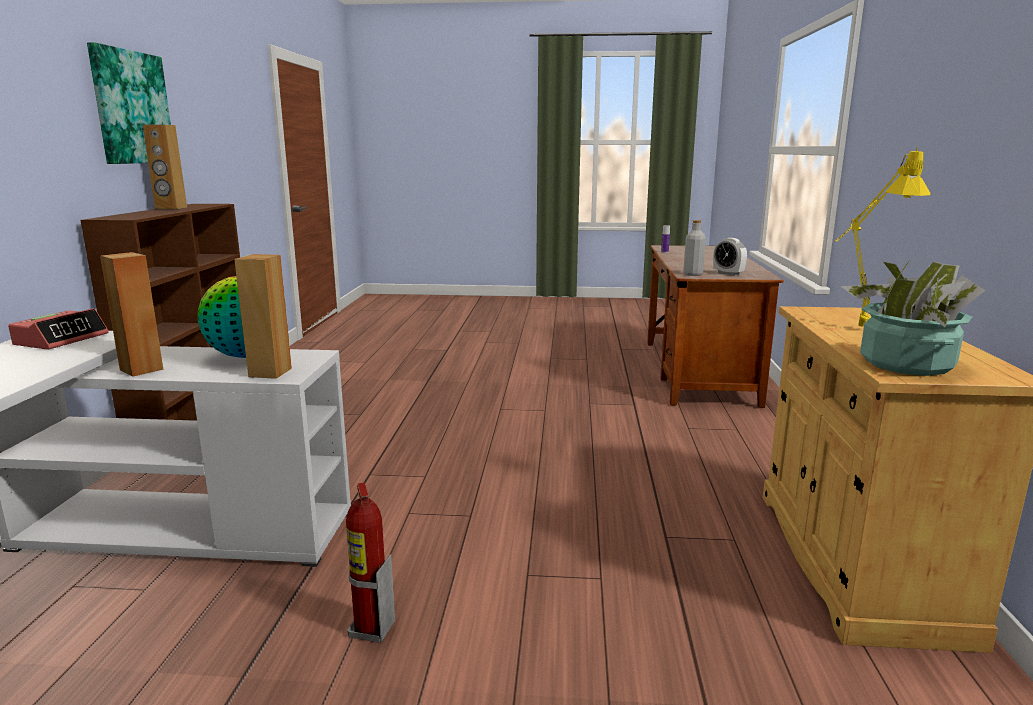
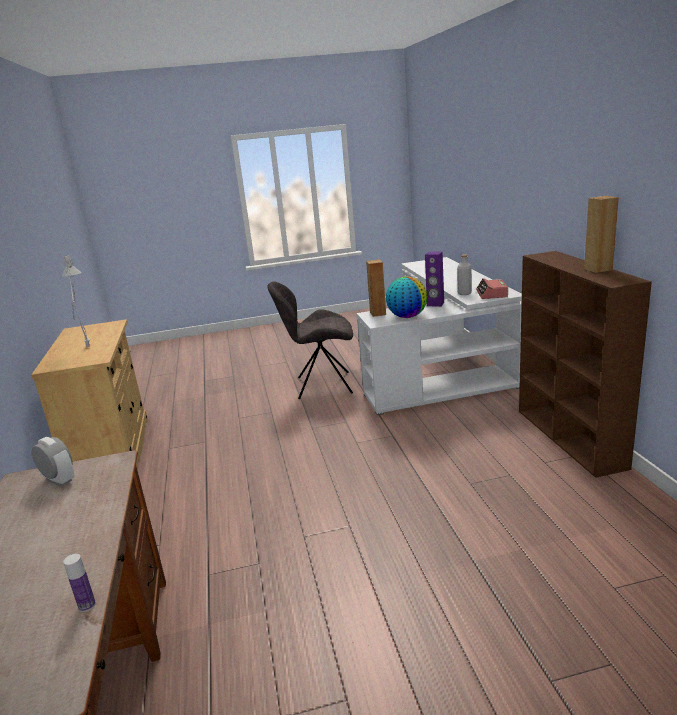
camera: 165 degrees right, 5 degrees up
picture [87,42,171,164] -> none
brown speaker [100,252,164,377] -> purple speaker [425,251,444,307]
fire extinguisher [346,483,395,643] -> grey chair [267,281,353,399]
grey bottle [683,220,706,276] -> grey bottle moved to [457,254,472,295]
yellow table lamp [835,148,931,326] -> grey table lamp [62,254,90,347]
potted plant [840,261,986,376] -> none

